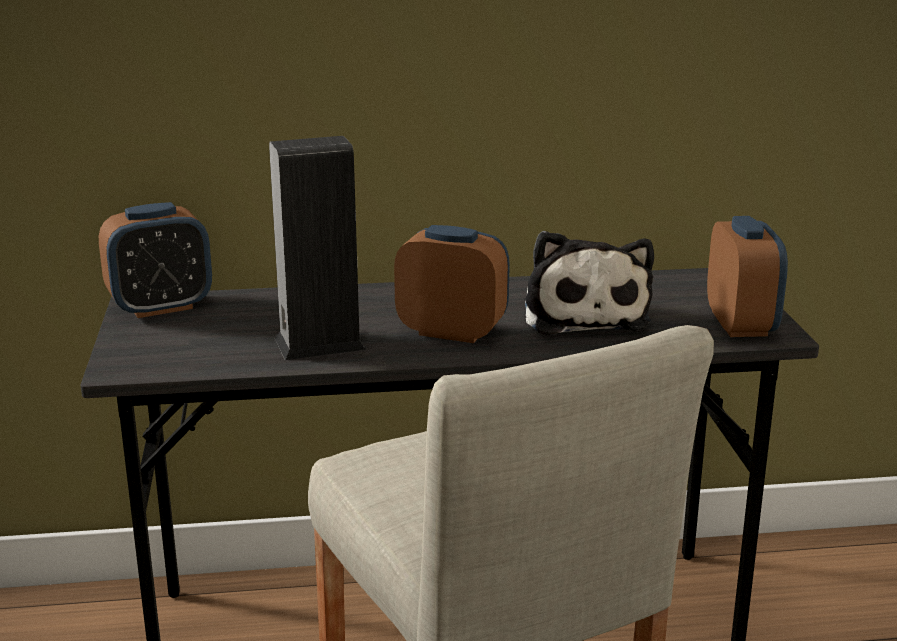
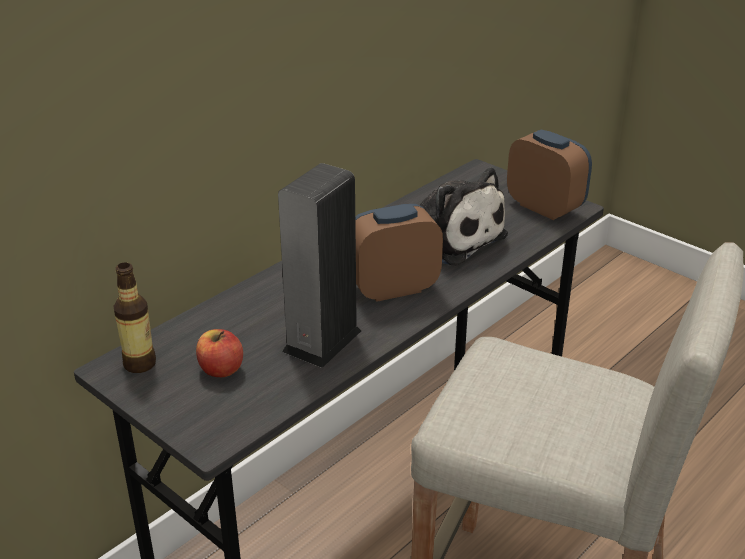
camera: 40 degrees left, 10 degrees up
alarm clock [99,202,212,318] -> bottle [113,262,156,373]
none -> apple [196,329,243,377]

